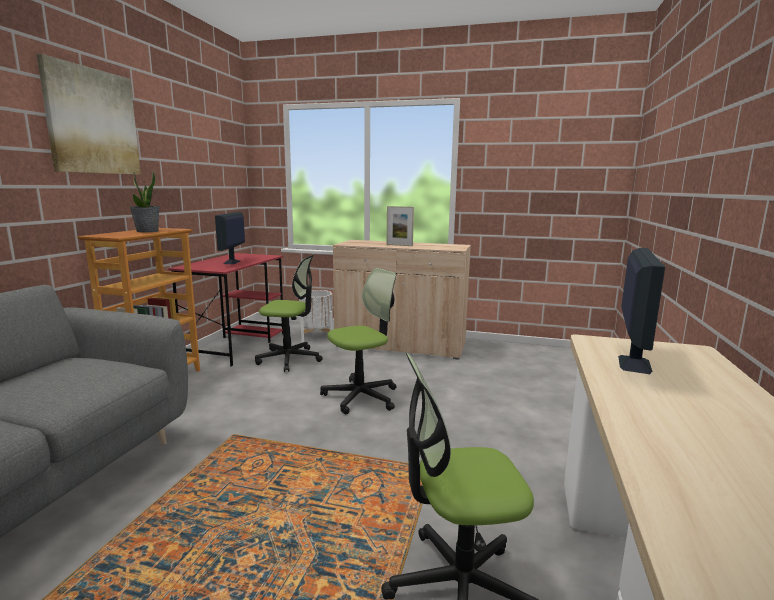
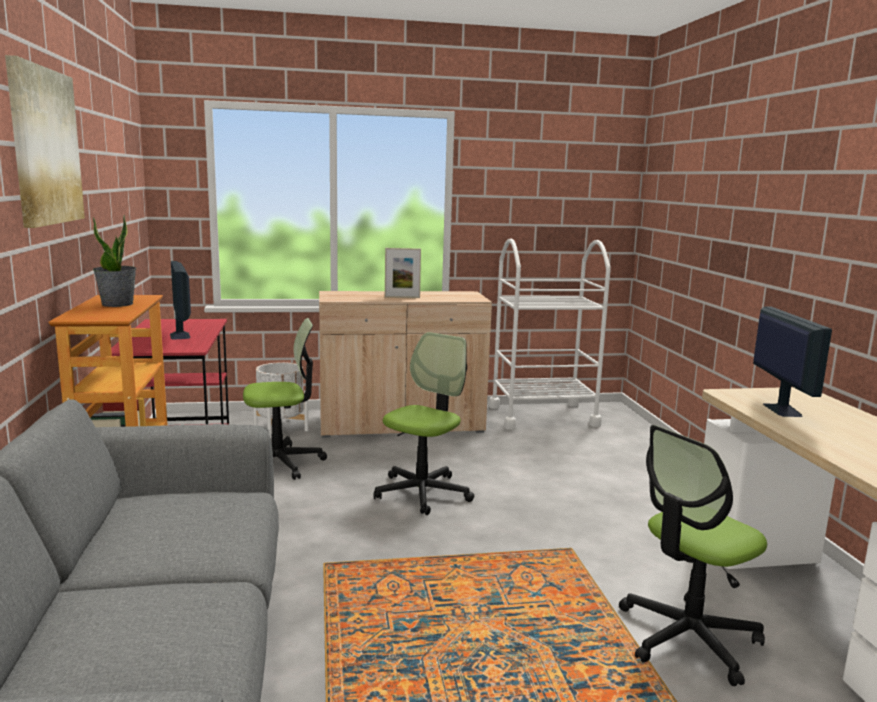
camera: 25 degrees left, 0 degrees up
none -> white cart [489,239,611,430]

